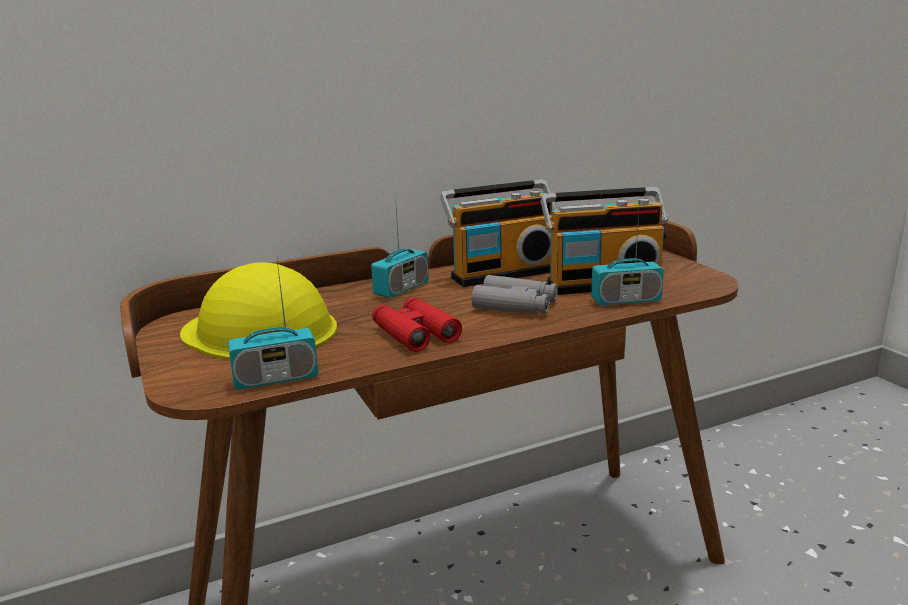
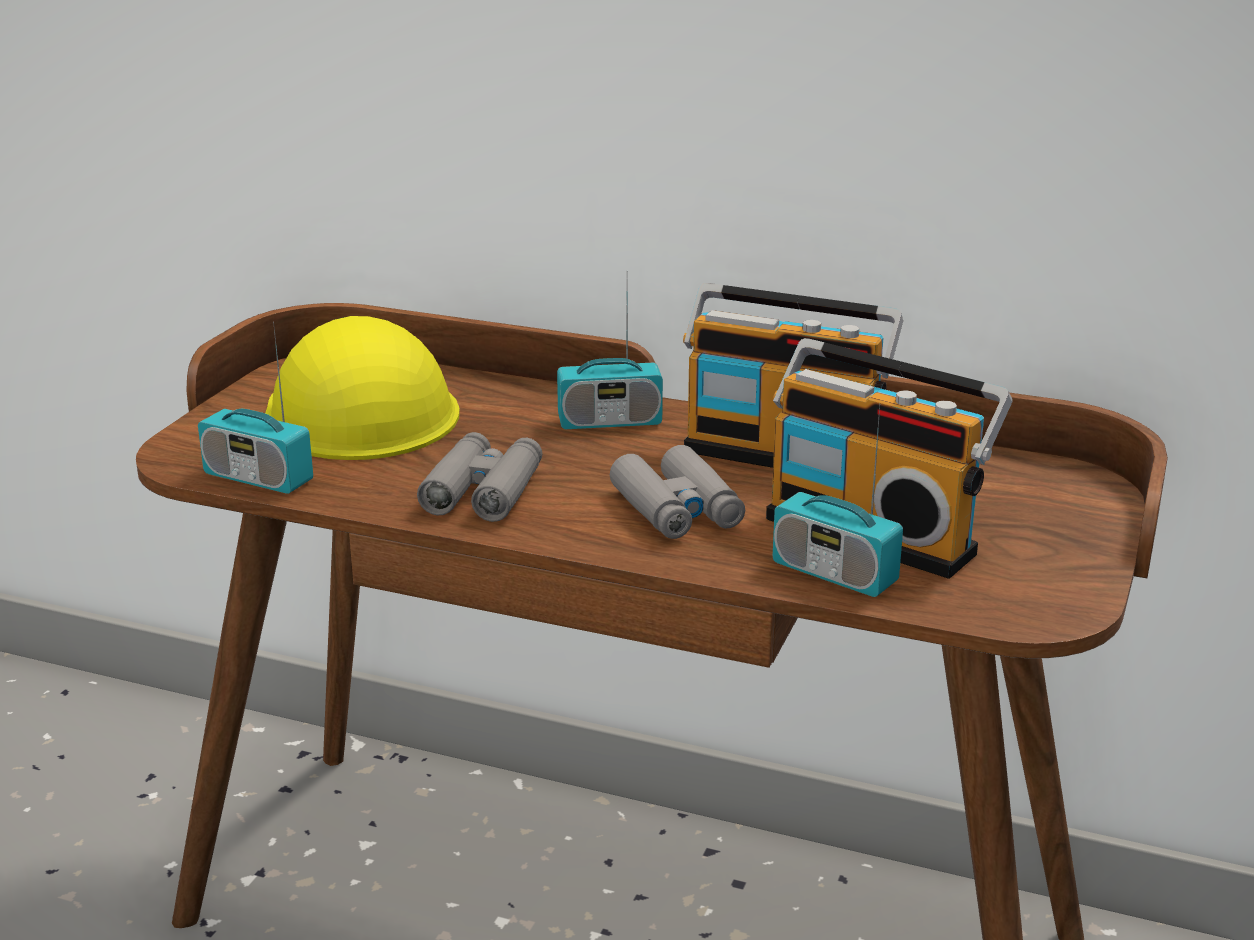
camera: 45 degrees right, 5 degrees up
red binoculars [372,297,462,352] -> grey binoculars [417,432,543,522]

